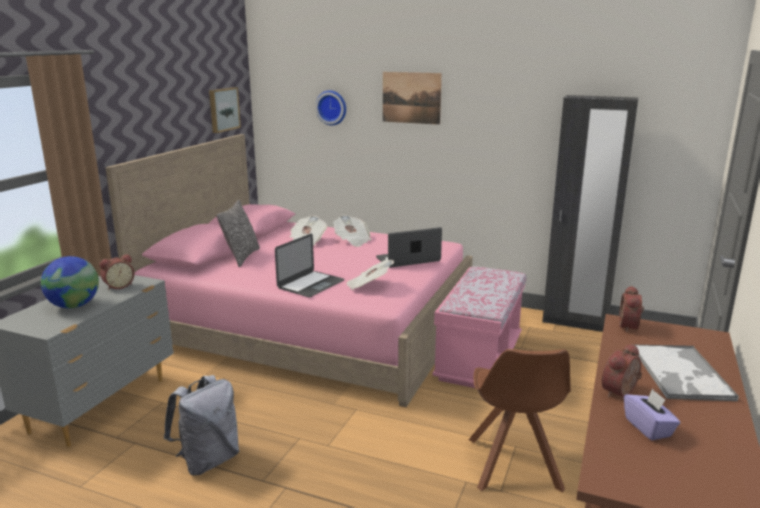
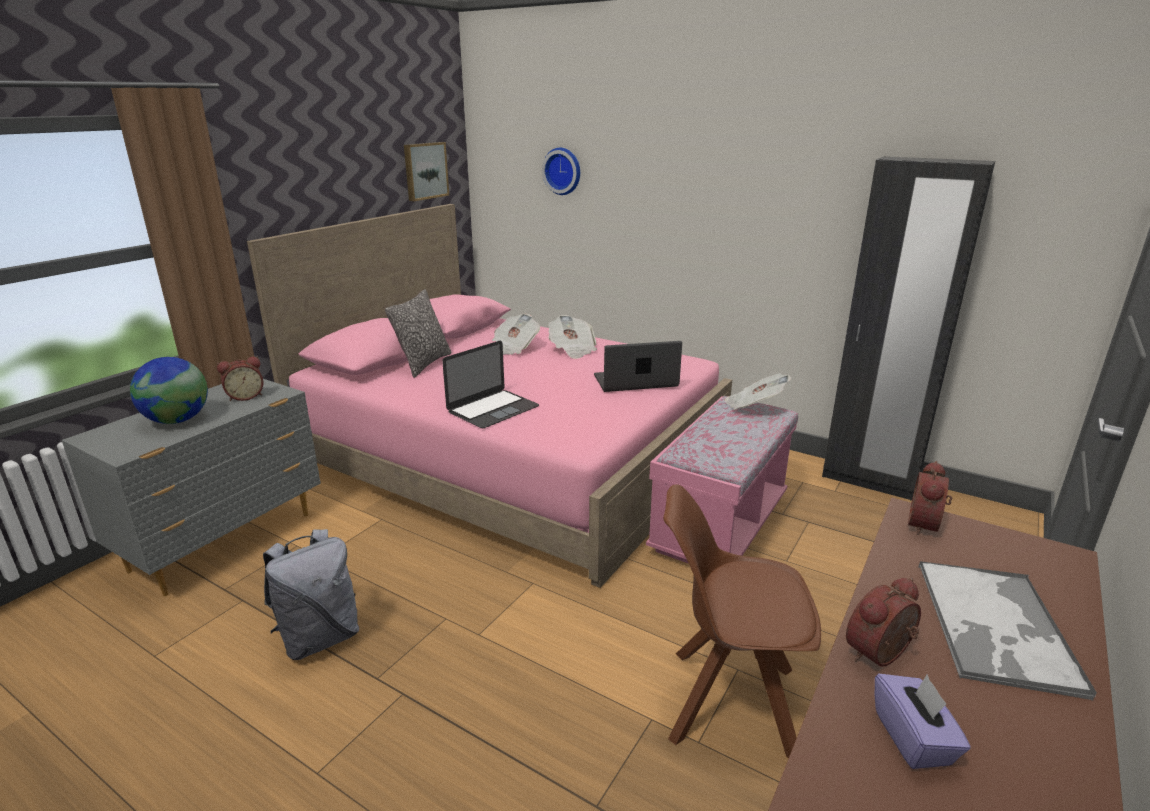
camera: 10 degrees right, 5 degrees up
newspaper [346,259,394,290] -> newspaper moved to [725,373,791,410]
picture [383,72,442,125] -> none
brown chair [469,349,571,492] -> brown chair turned 90 degrees clockwise [663,484,821,759]

